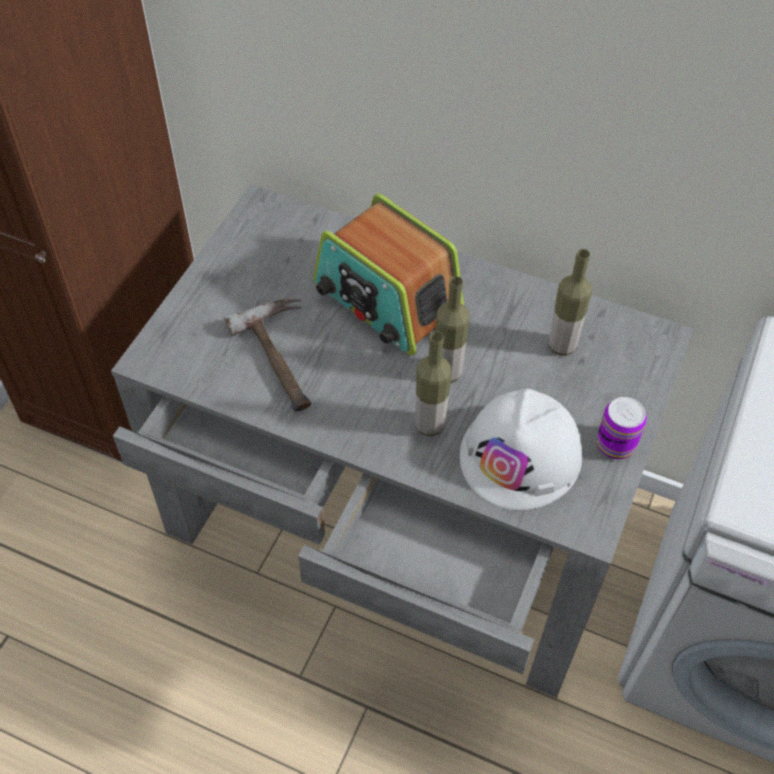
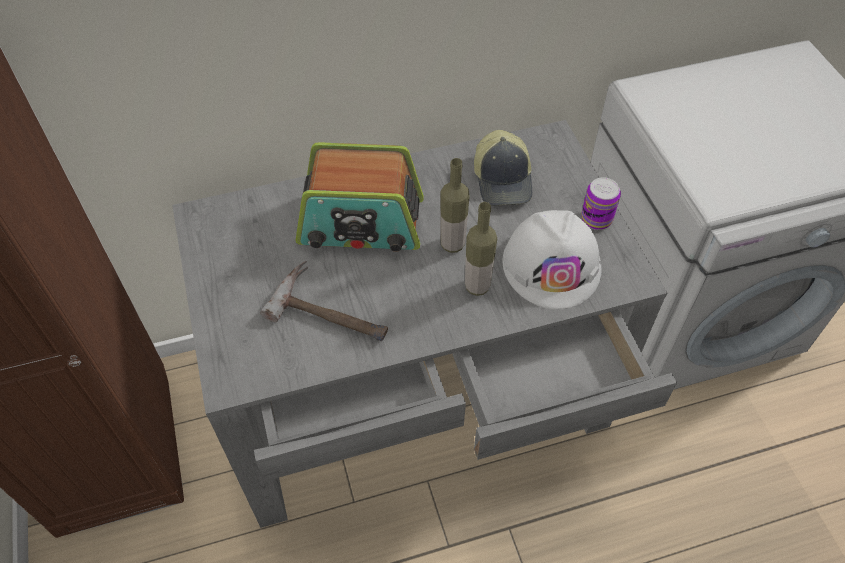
camera: 40 degrees left, 0 degrees up
bottle [549,249,592,356] -> cap [474,130,532,206]

